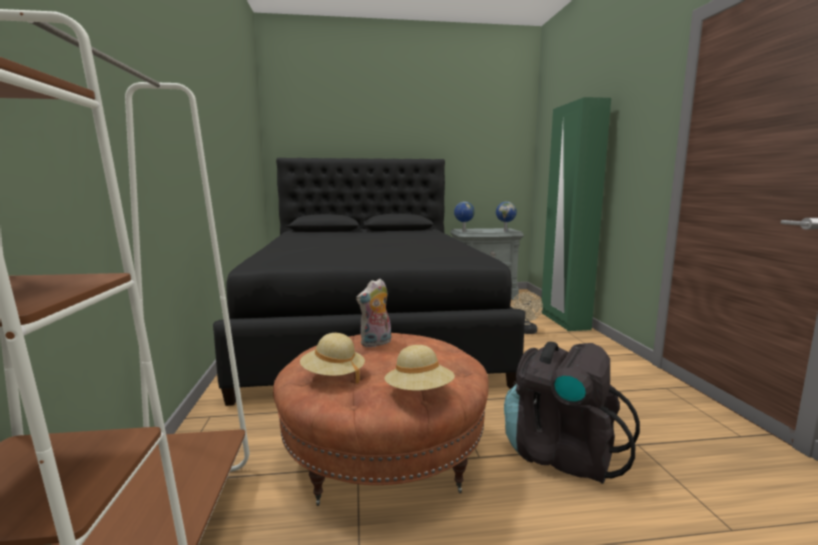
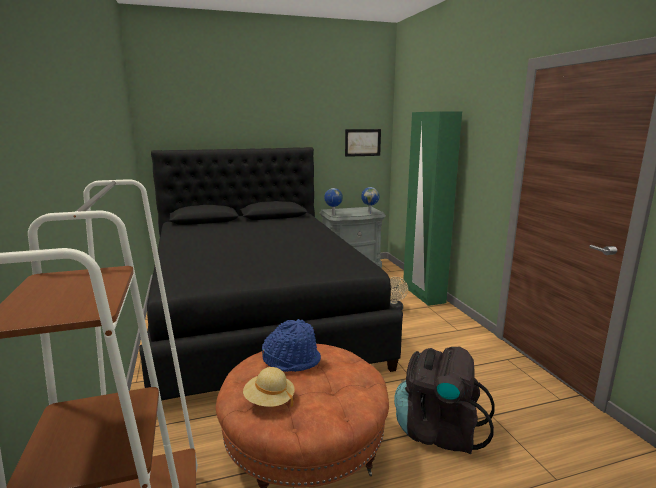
camera: 10 degrees left, 5 degrees up
plush toy [356,278,391,347] -> blue hat [262,319,321,372]
beige hat [384,345,455,391] -> none
none -> picture [345,129,381,157]

